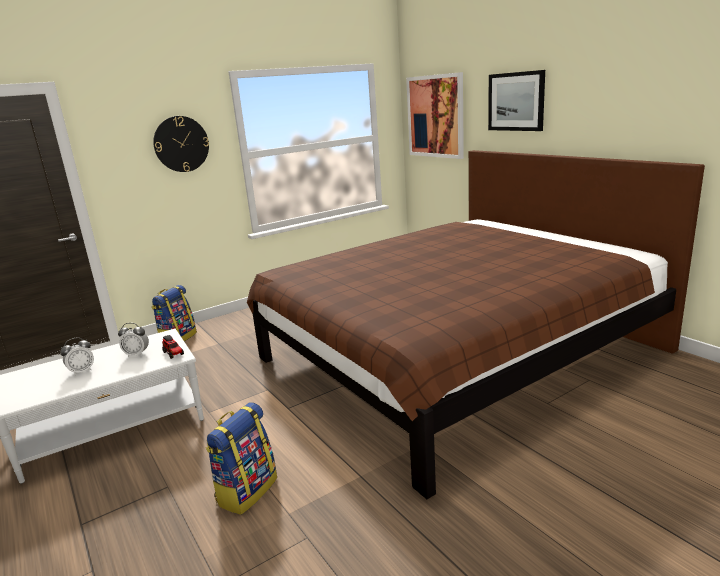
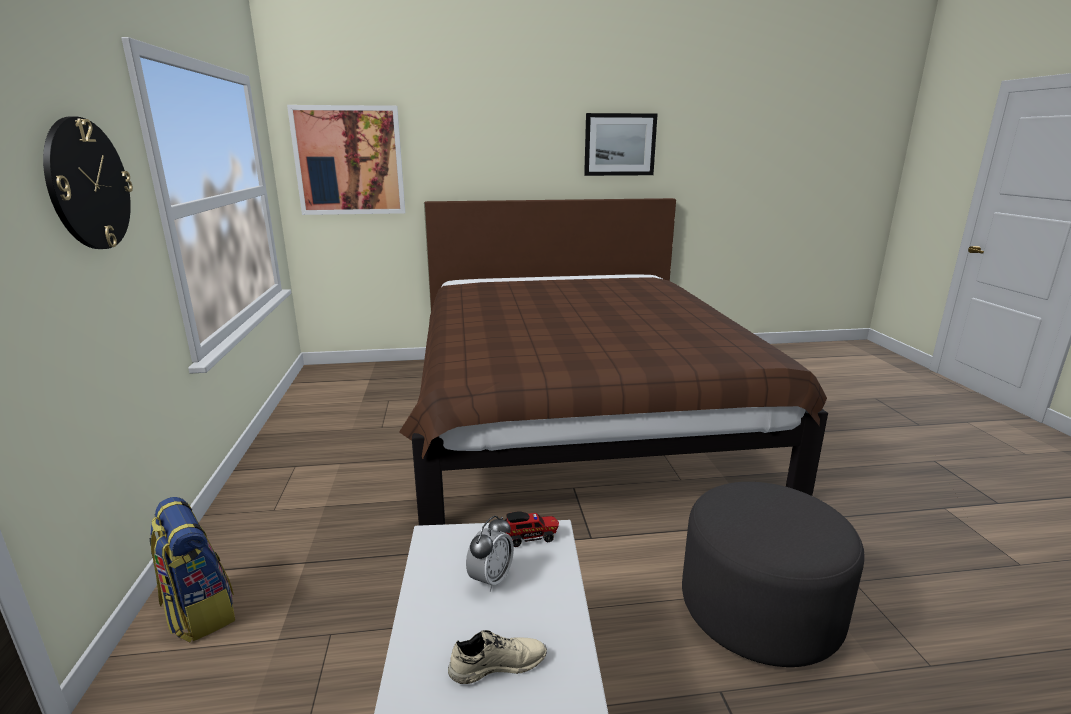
camera: 65 degrees left, 0 degrees up
alarm clock [60,337,94,376] -> beige shoe [448,630,547,684]
backpack [206,402,277,515] -> grey ottoman [682,482,865,667]
picture [488,70,545,131] -> picture moved to [584,113,658,176]

